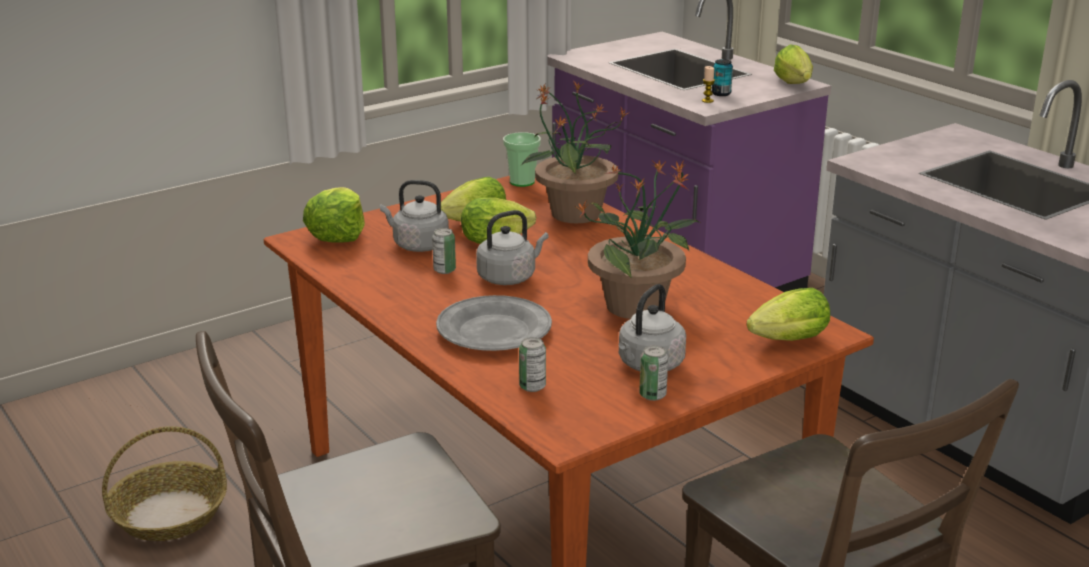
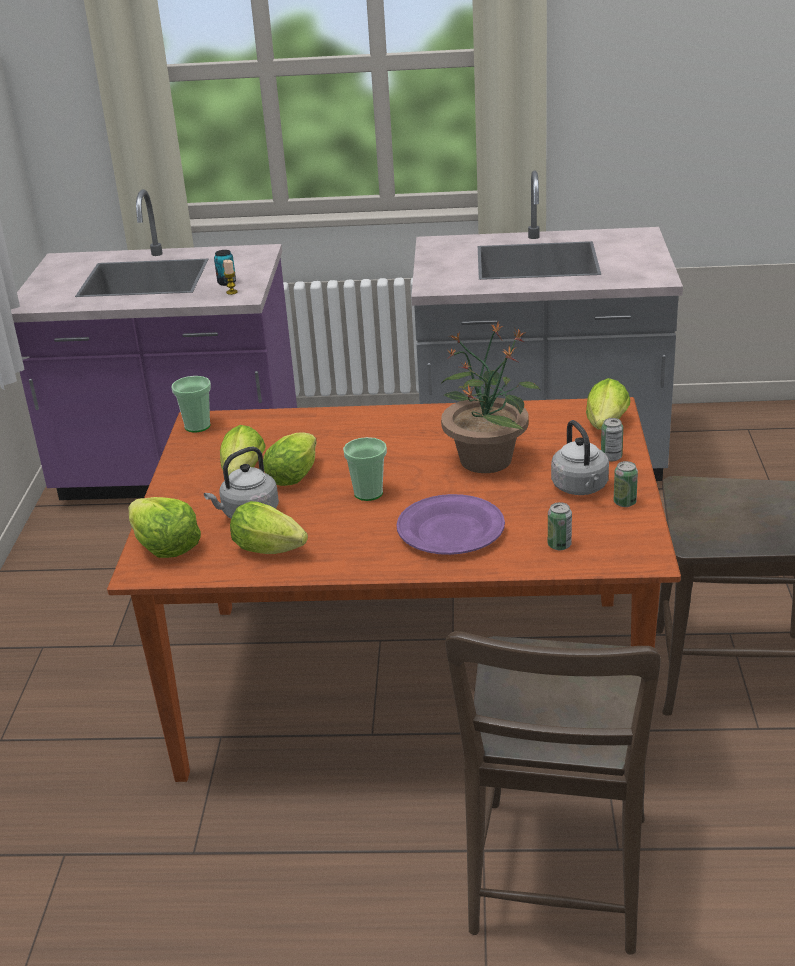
camera: 50 degrees left, 5 degrees up
basket [102,426,227,541] -> none
can [432,228,456,274] -> can moved to [601,418,623,461]
grey plate [436,295,552,351] -> purple plate [397,494,505,555]
grey kettle [476,210,549,285] -> cup [343,437,387,501]
potted plant [521,81,630,223] -> none
lettuce [774,44,813,84] -> lettuce moved to [230,501,308,554]

